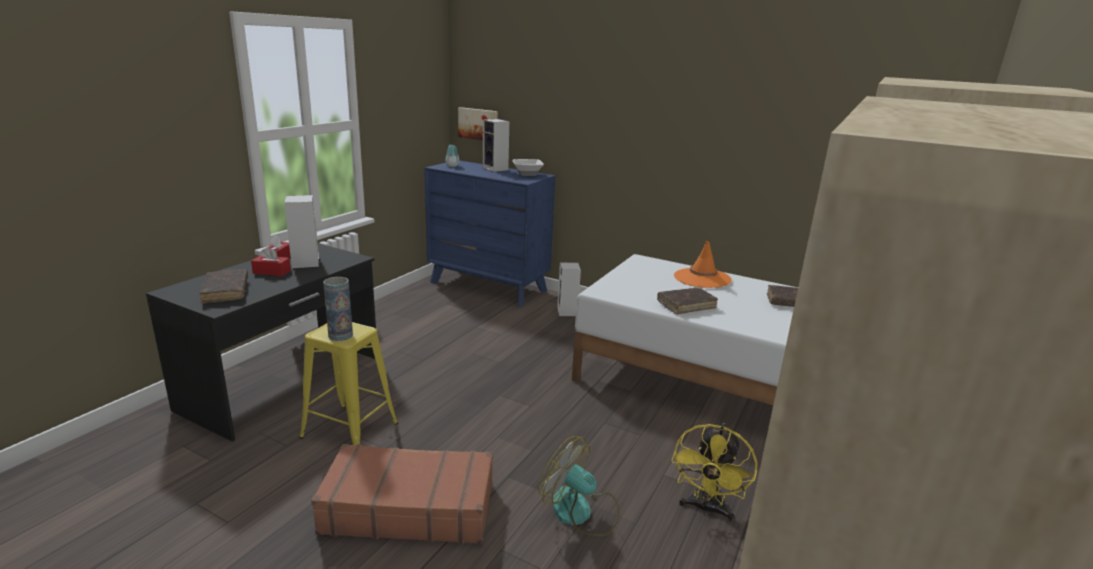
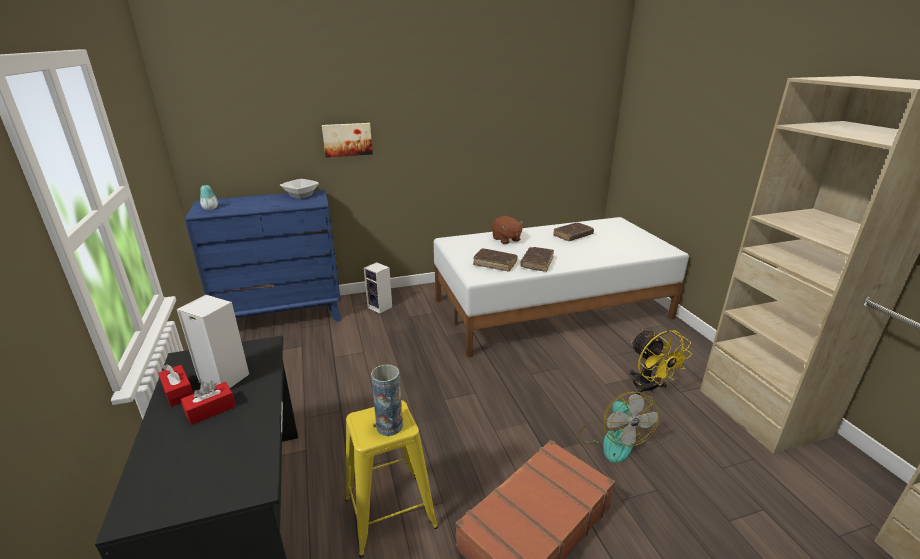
camera: 45 degrees left, 5 degrees up
brown book [200,269,248,304] -> brown book moved to [473,248,518,272]
picture [458,107,498,140] -> picture moved to [322,123,373,157]
speaker [483,119,509,172] -> none
fan [538,436,620,536] -> fan turned 90 degrees counterclockwise [578,392,659,463]
orange hat [674,241,732,288] -> brown plush toy [492,216,524,244]

